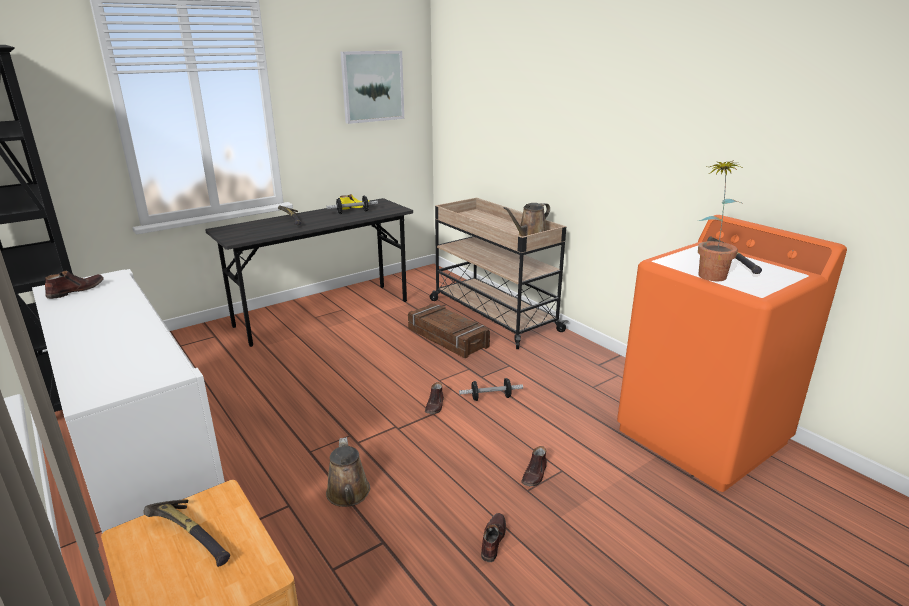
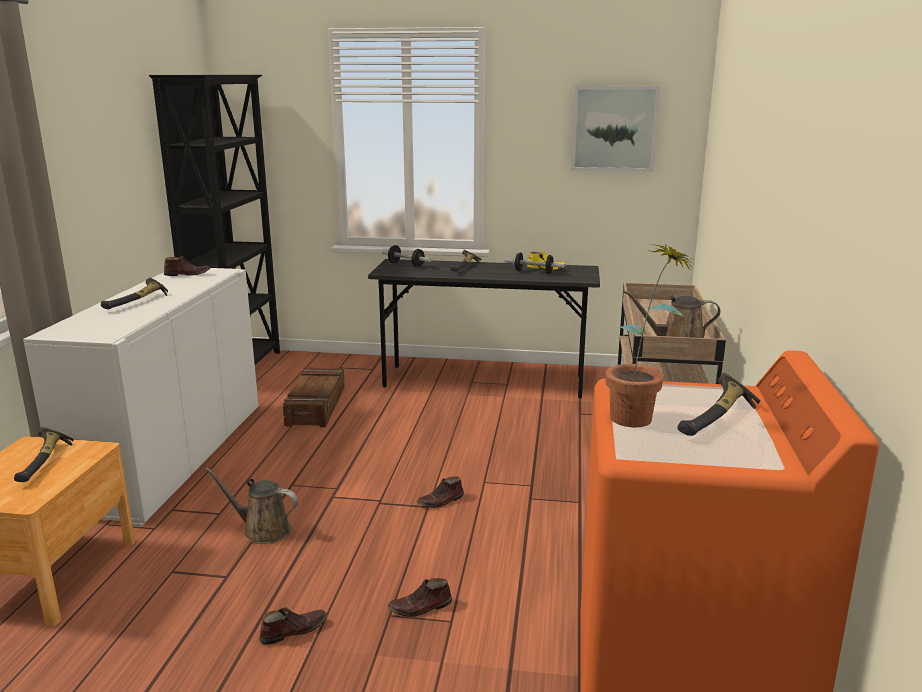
camera: 45 degrees right, 5 degrees down
brown watering can [326,437,370,507] -> brown watering can turned 75 degrees clockwise [205,467,299,544]
crate [408,303,490,358] -> crate moved to [283,368,345,427]
dumbbell [459,378,523,401] -> dumbbell moved to [382,245,431,267]
none -> hammer [101,278,168,309]

